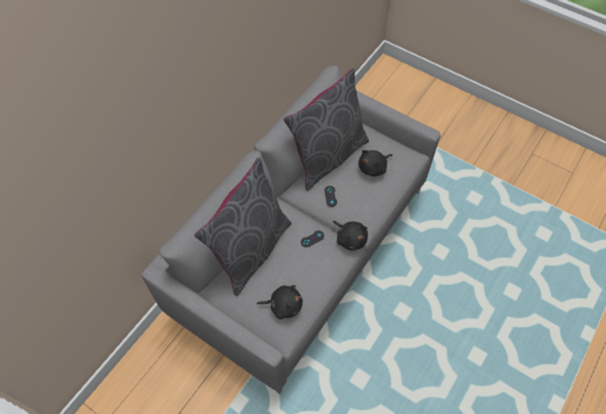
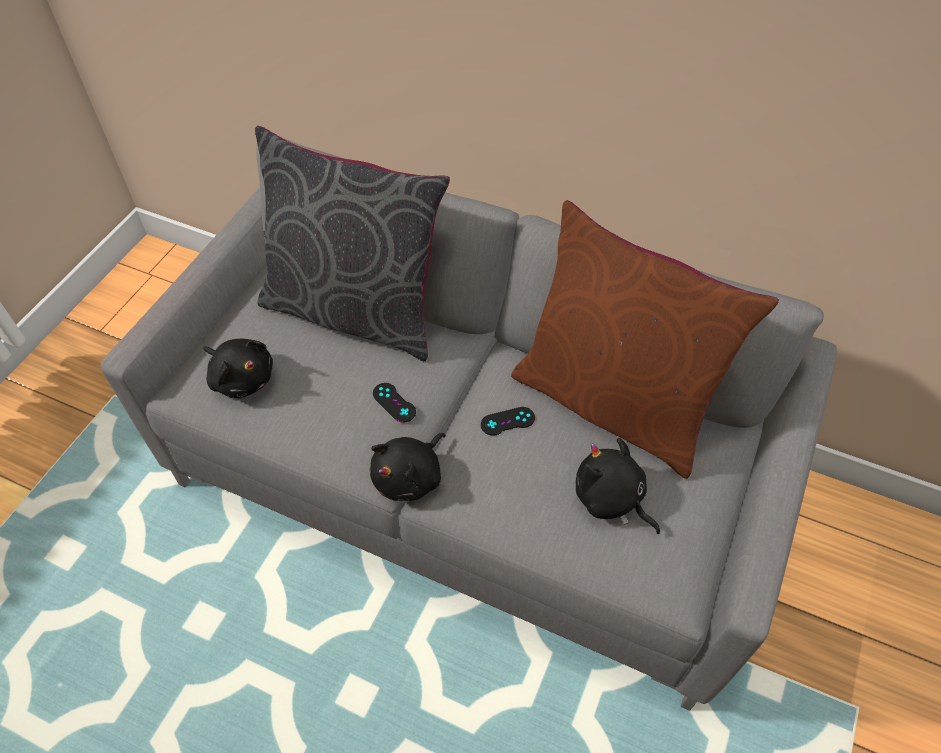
camera: 80 degrees right, 5 degrees down
black plush toy [257,285,303,319] -> black plush toy turned 45 degrees counterclockwise [203,339,273,398]
grey pillow [283,68,369,191] -> brown pillow [511,200,779,479]

